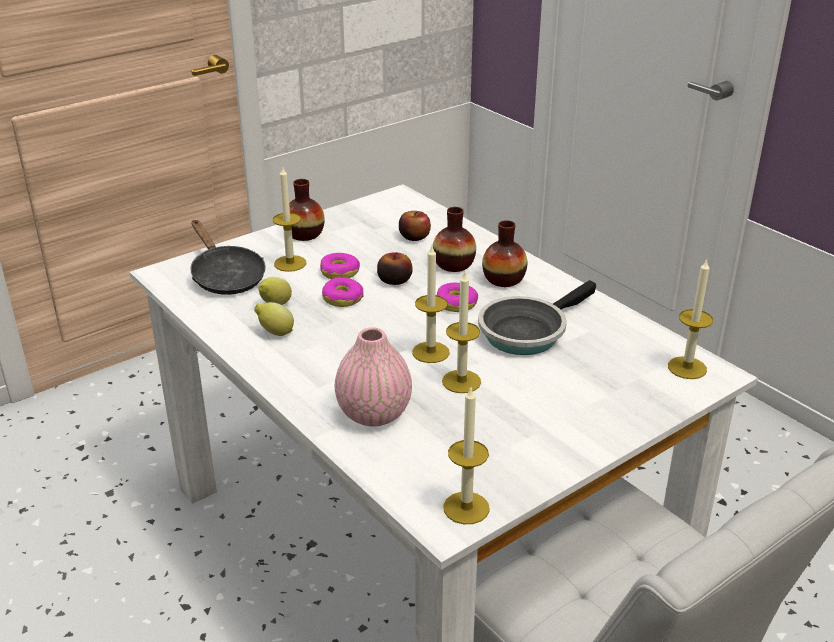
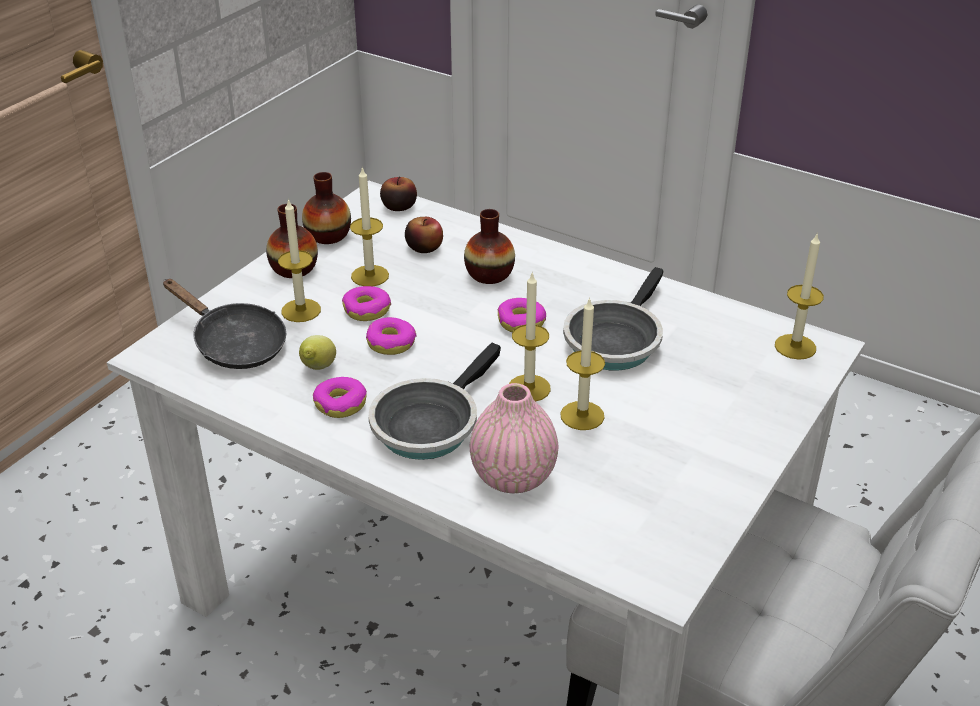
camera: 20 degrees left, 5 degrees up
lemon [254,302,294,336] -> donut [313,377,367,418]
apple [377,252,413,285] -> apple moved to [380,177,417,211]
candle [443,387,490,524] -> candle moved to [350,166,389,286]
vase [482,220,527,287] -> vase moved to [302,172,351,244]
none -> frying pan [368,343,501,460]

